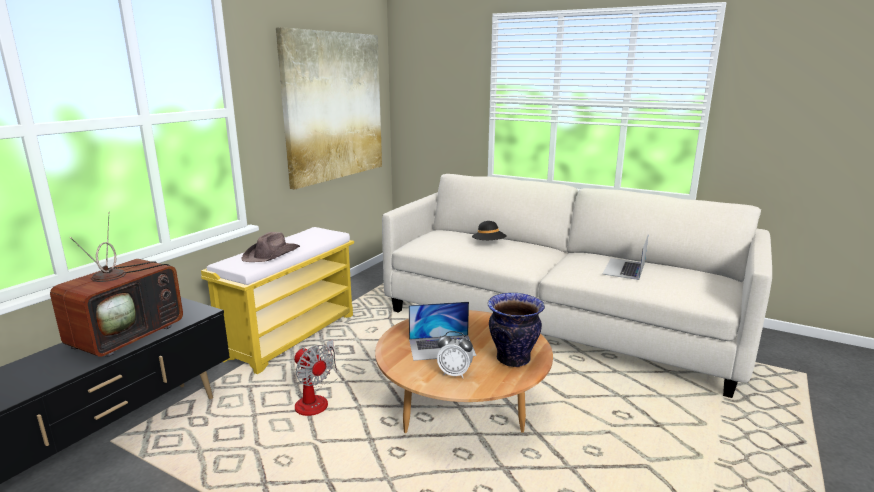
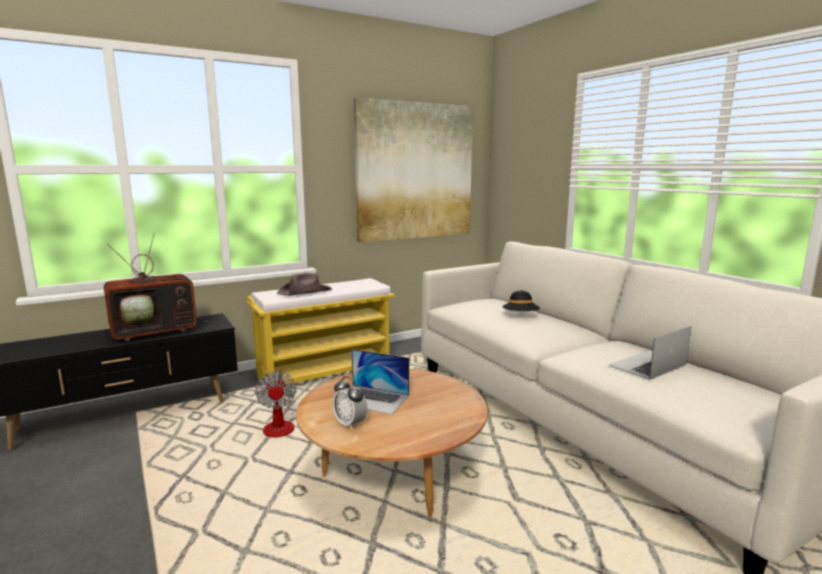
camera: 30 degrees right, 5 degrees down
vase [488,293,545,367] -> none

